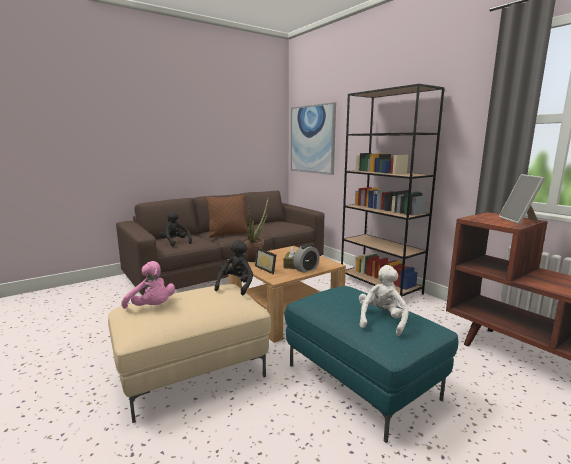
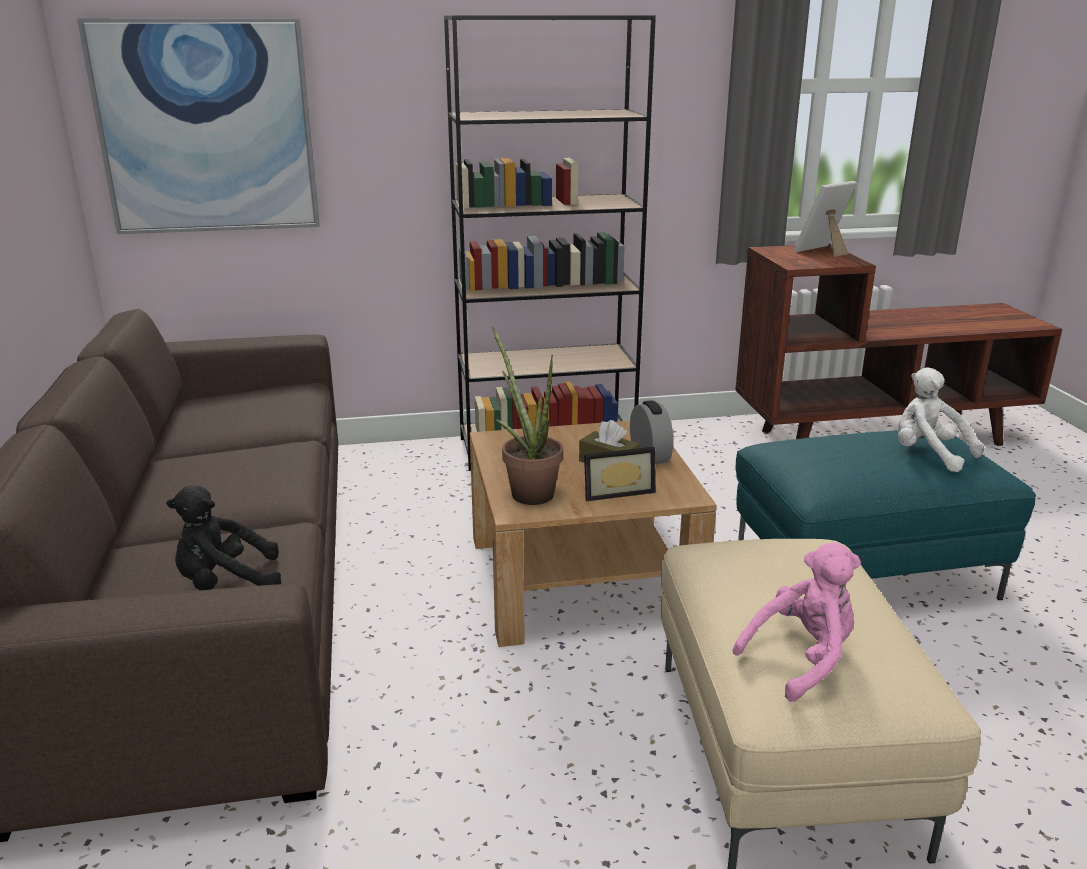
camera: 65 degrees left, 10 degrees up
brown pillow [205,194,250,238] -> none
black plush toy [215,240,253,295] -> none
picture frame [499,174,545,224] -> picture frame turned 120 degrees clockwise [794,181,857,257]

